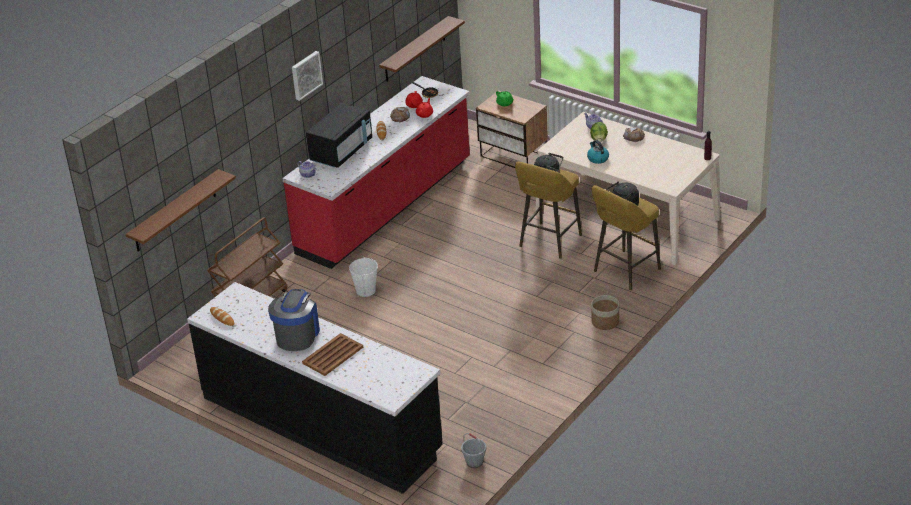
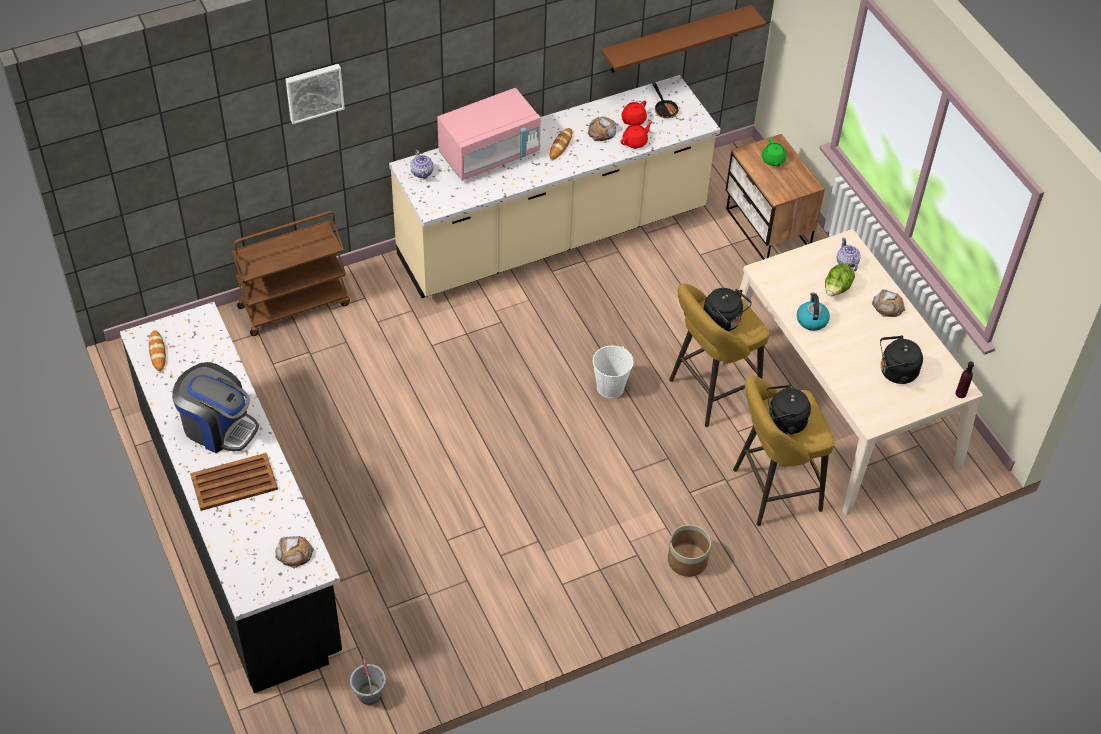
camera: 25 degrees right, 15 degrees up
brown shelf [126,169,236,252] -> none
coffee machine [268,289,320,351] -> coffee machine turned 75 degrees clockwise [172,362,259,453]
red counter [282,76,470,269] -> beige counter [389,75,720,298]
picture [292,51,323,101] -> picture moved to [285,64,345,124]
black microwave [306,103,372,168] -> pink microwave [437,88,541,181]
white bucket [349,257,378,297] -> white bucket moved to [593,346,634,399]
none -> bread [275,536,314,569]
none -> black kettle [880,336,923,384]

